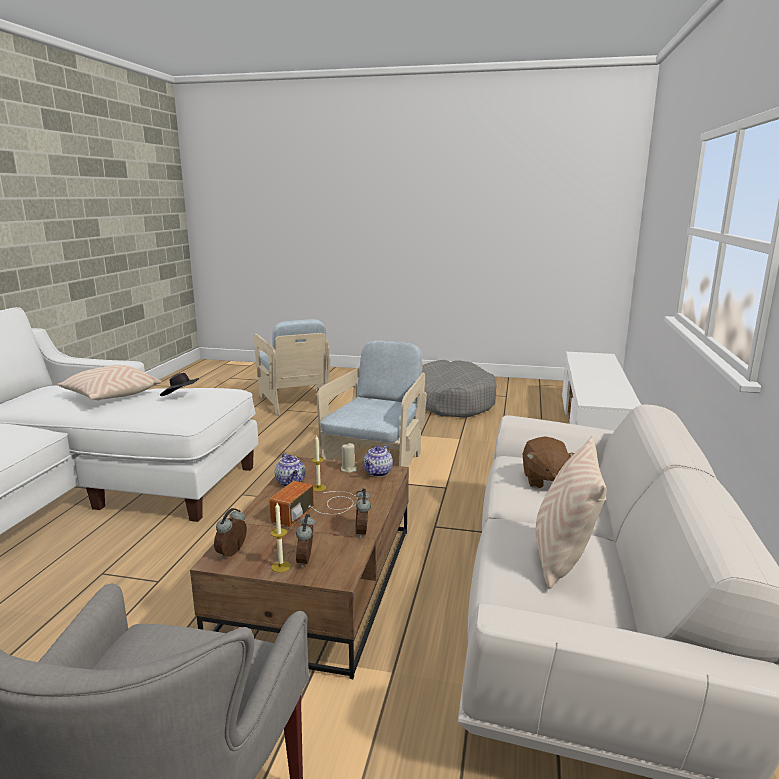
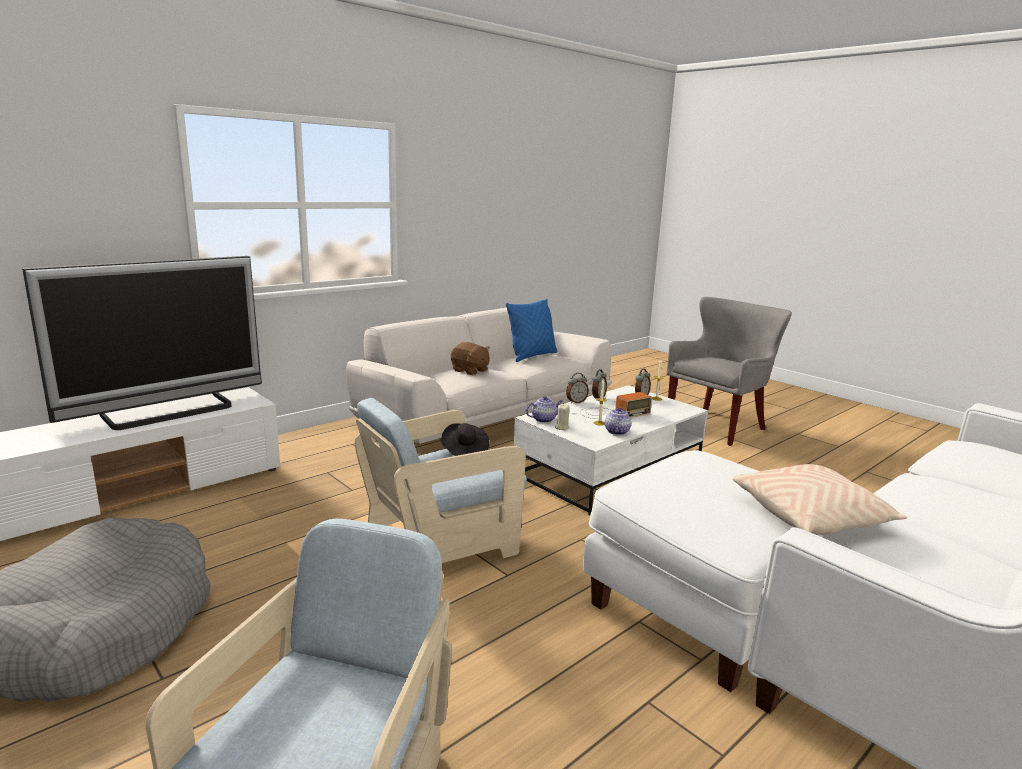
camera: 145 degrees left, 0 degrees up
black hat [160,373,199,396] -> black hat moved to [442,423,490,456]
brown coffee table [190,457,409,679] -> white coffee table [514,385,708,515]
alarm clock [214,508,247,559] -> alarm clock moved to [566,373,589,404]
brown plush toy [523,436,574,488] -> brown plush toy turned 90 degrees clockwise [451,342,490,375]
beige pillow [535,436,606,589] -> blue pillow [506,299,558,362]
none -> television [22,256,262,430]

